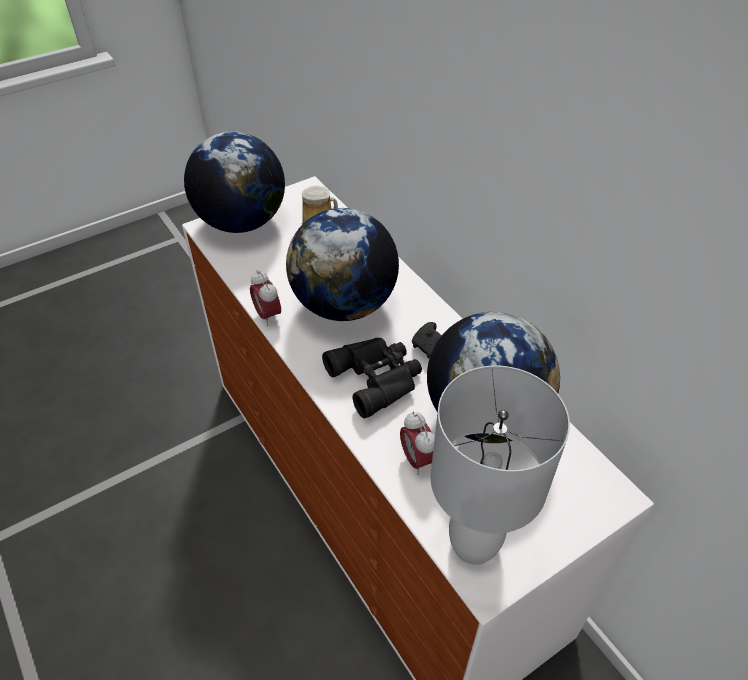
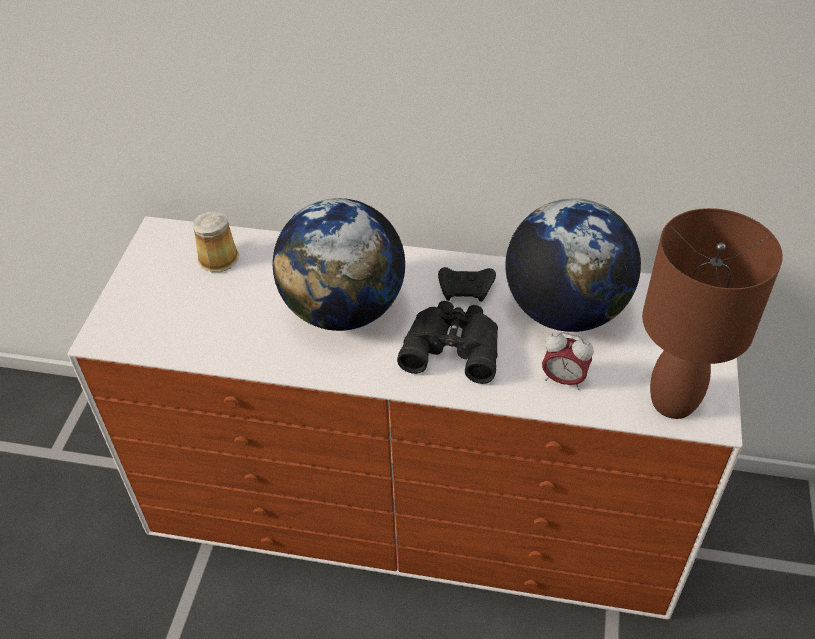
camera: 45 degrees left, 0 degrees up
globe [184,131,285,233] -> none
alarm clock [250,270,281,326] -> none
white table lamp [431,366,570,565] -> brown table lamp [642,208,783,419]

